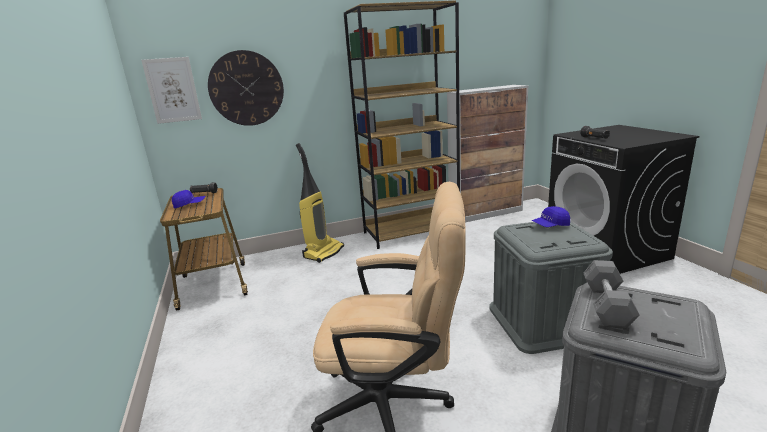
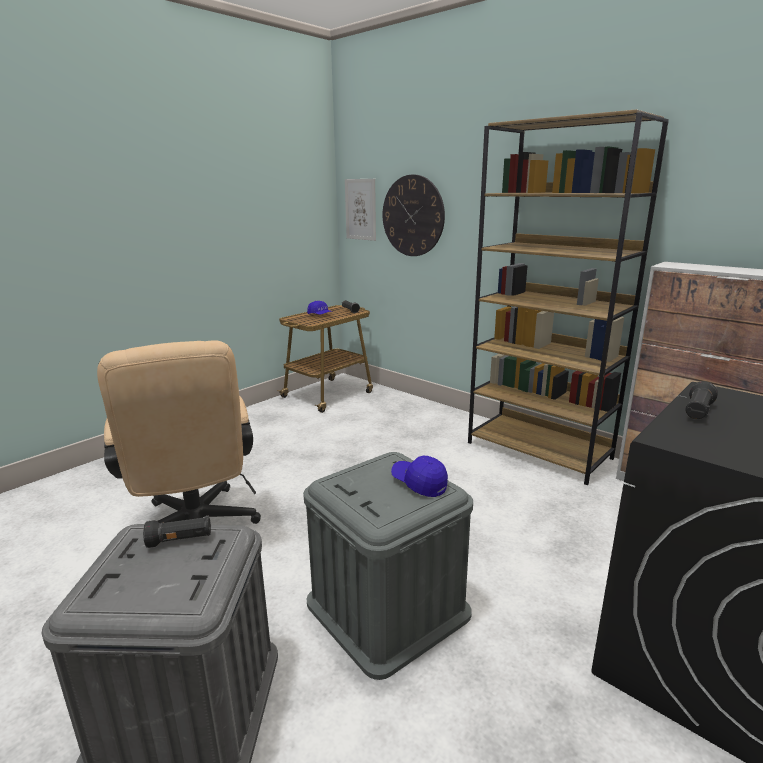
camera: 60 degrees right, 0 degrees up
vacuum cleaner [296,143,344,263] -> none
grey dumbbell [583,260,640,329] -> black flashlight [143,516,211,548]

